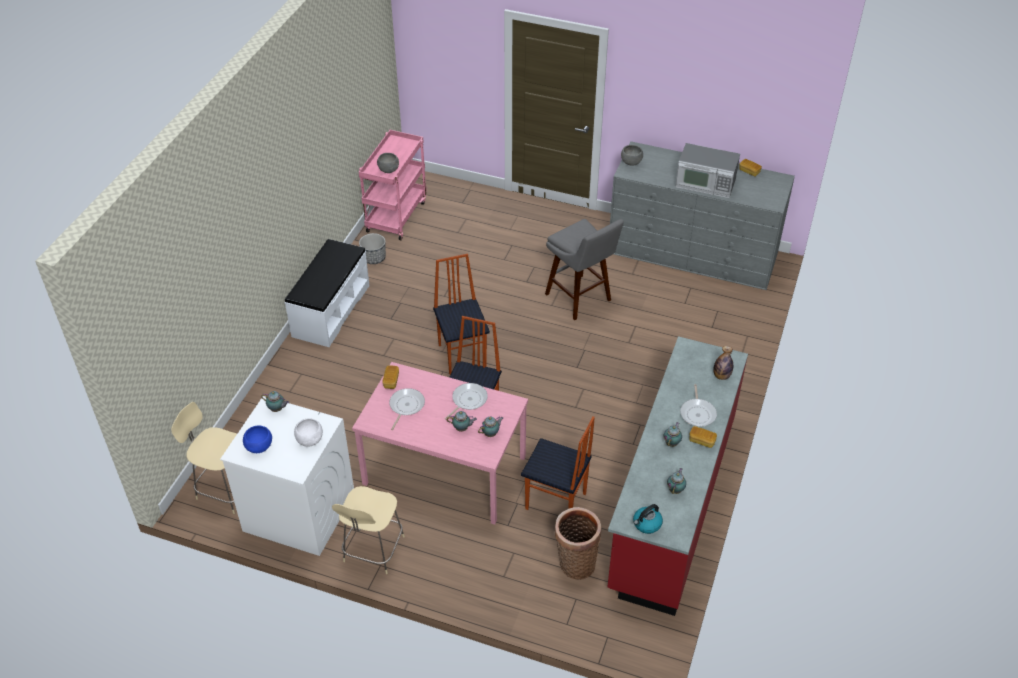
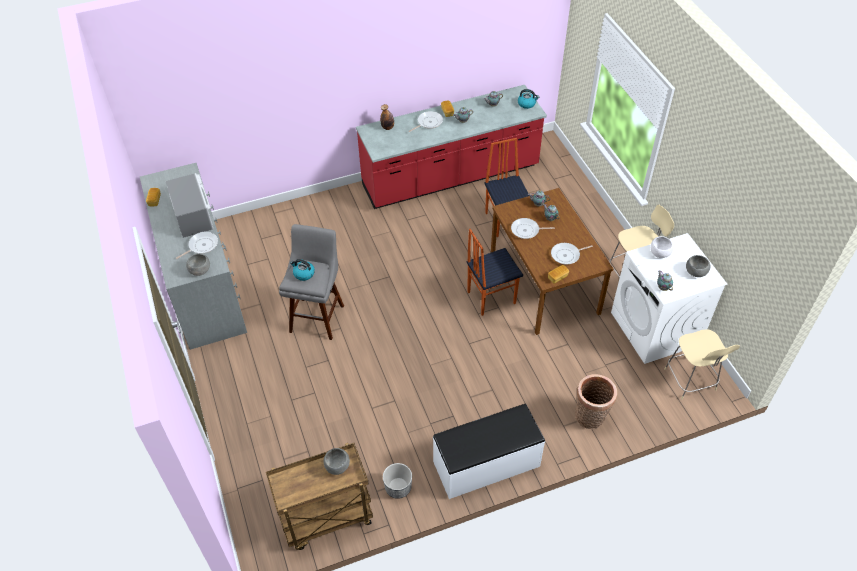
camera: 130 degrees left, 5 degrees up
blue bowl [243,426,272,453] -> grey bowl [686,255,710,277]
pink dining table [352,362,528,524] -> brown dining table [491,188,614,335]
pink cart [359,130,427,240] -> brown cart [266,443,373,550]
chair [433,254,490,375] -> none
basket [555,507,601,580] -> basket moved to [575,374,617,429]
none -> frying pan [176,232,218,259]
none -> kettle [290,259,315,281]

